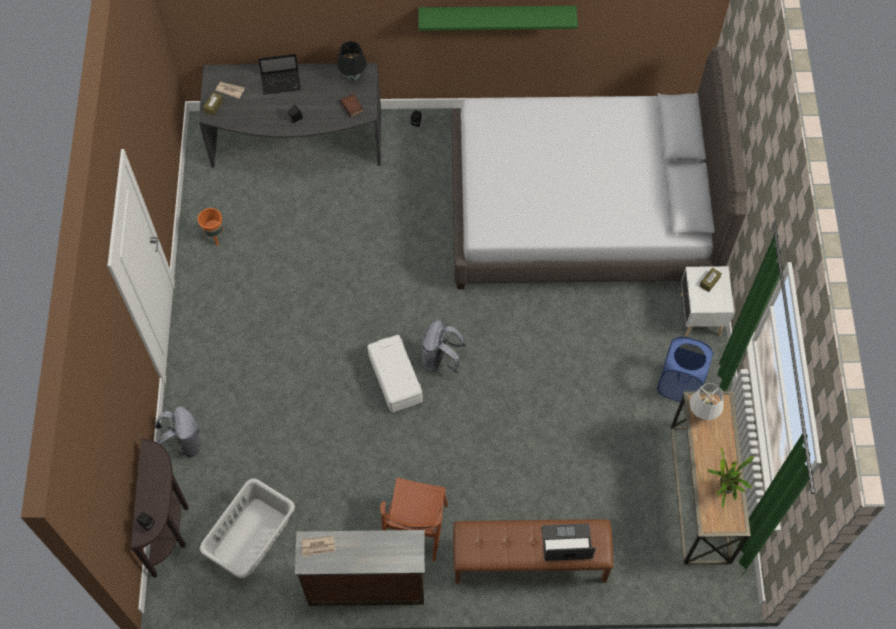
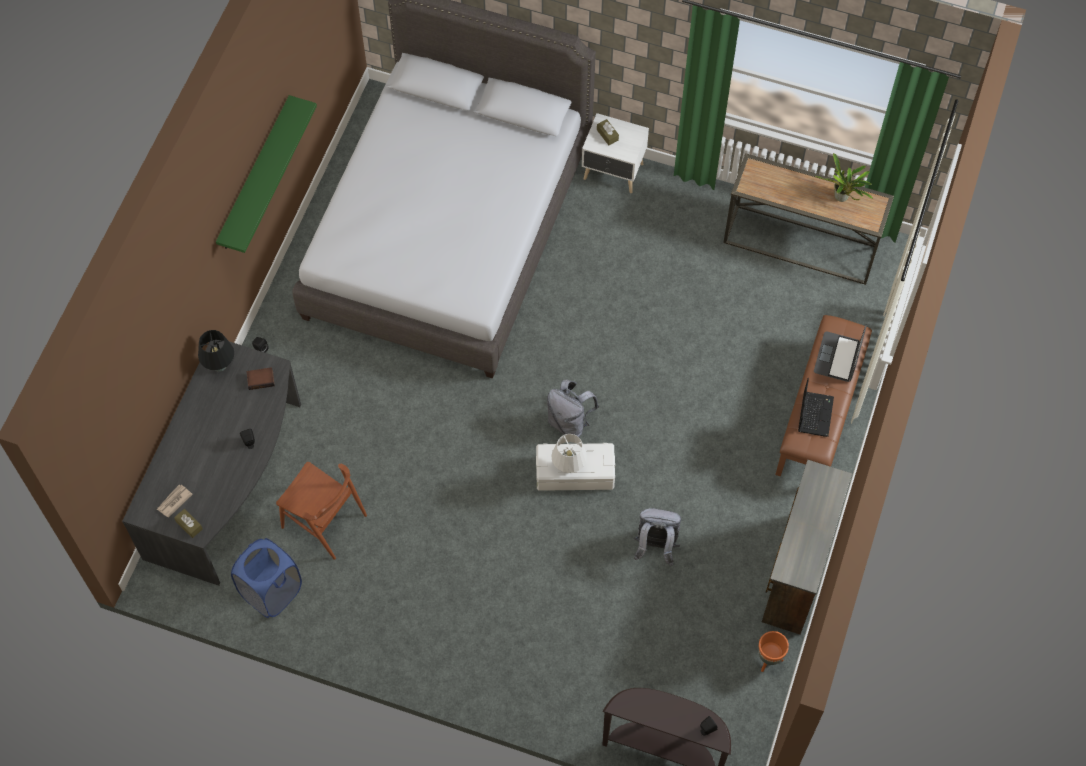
camera: 70 degrees left, 0 degrees up
grey backpack [155,406,201,458] -> grey backpack moved to [634,508,681,566]
orange planter [198,208,224,246] -> orange planter moved to [759,631,789,672]
grey laundry basket [200,479,295,578] -> none
laptop [258,54,301,94] -> laptop moved to [798,378,834,437]
newspaper [301,535,336,557] -> none
brown chair [380,478,448,562] -> brown chair moved to [276,462,367,560]
blue laundry basket [657,337,714,402] -> blue laundry basket moved to [231,538,302,618]
white table lamp [690,383,724,420] -> white table lamp moved to [552,434,587,473]

